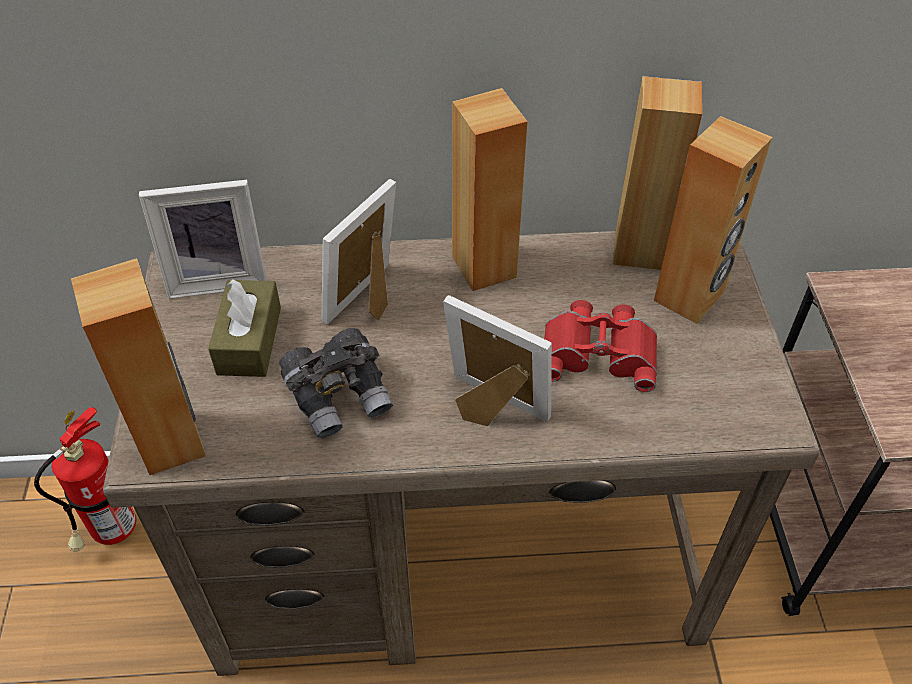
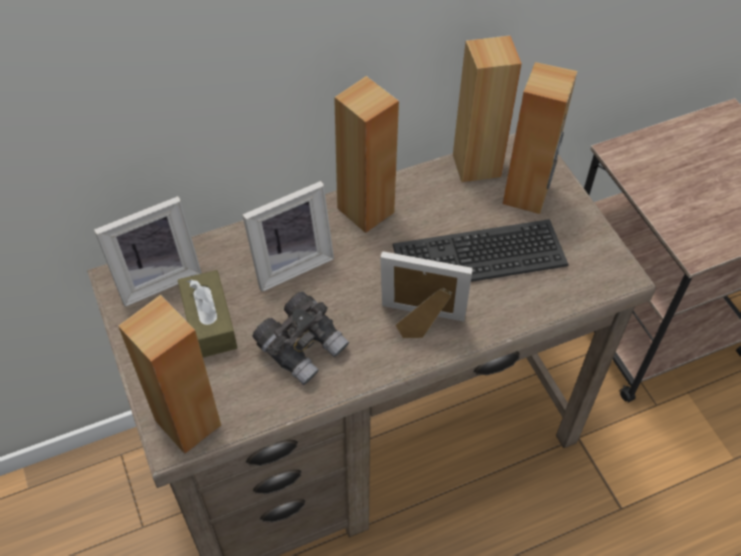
camera: 20 degrees left, 5 degrees up
fire extinguisher [34,407,136,552] -> none
picture frame [322,179,396,325] -> picture frame turned 135 degrees counterclockwise [242,181,334,292]
red binoculars [544,300,657,392] -> keyboard [393,219,569,282]

